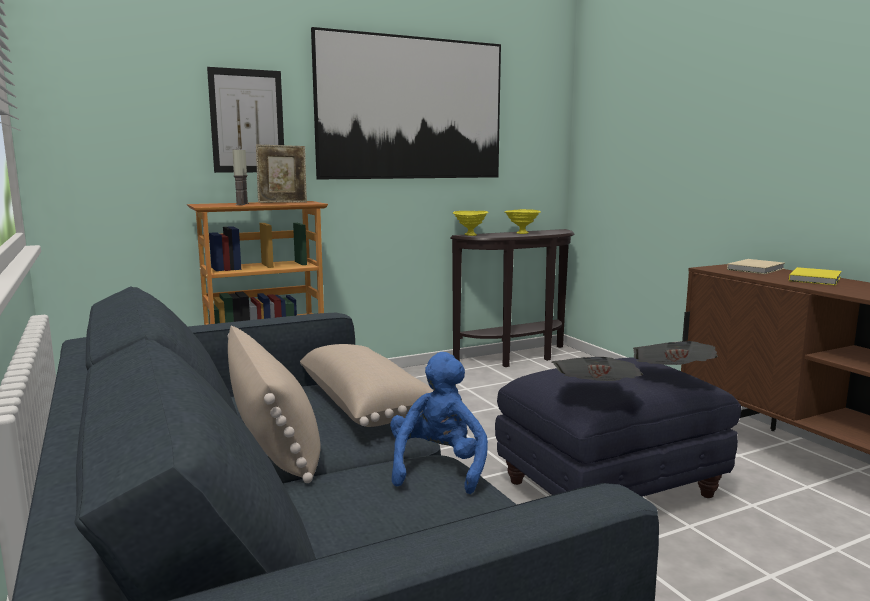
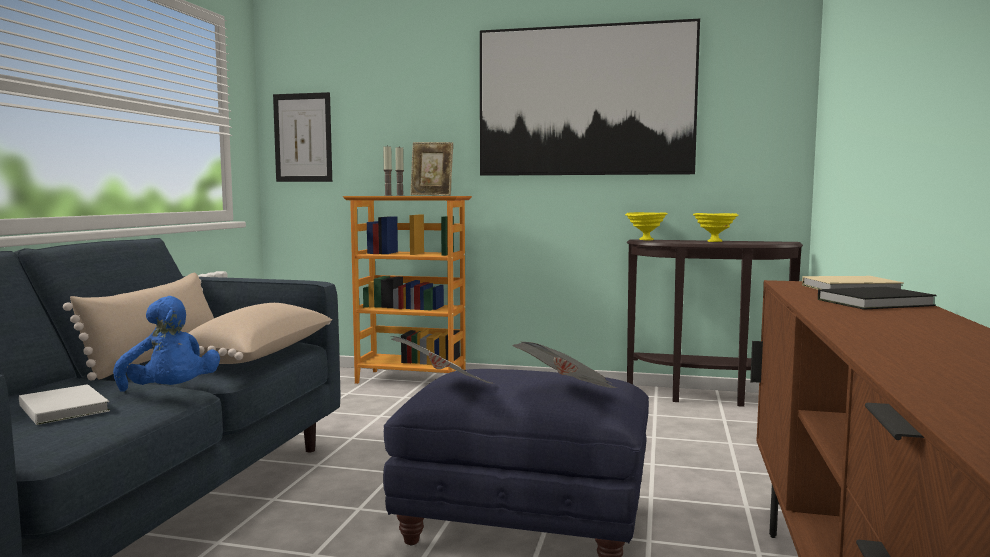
camera: 40 degrees right, 5 degrees down
picture [207,67,284,173] -> picture moved to [273,92,332,182]
blue plush toy [390,352,488,494] -> blue plush toy turned 90 degrees clockwise [113,296,220,392]
yellow book [789,267,842,285] -> black book [818,287,937,310]
none -> white book [19,384,110,425]

